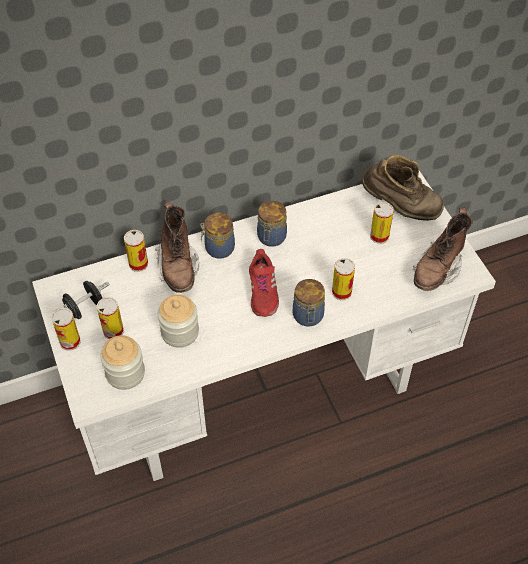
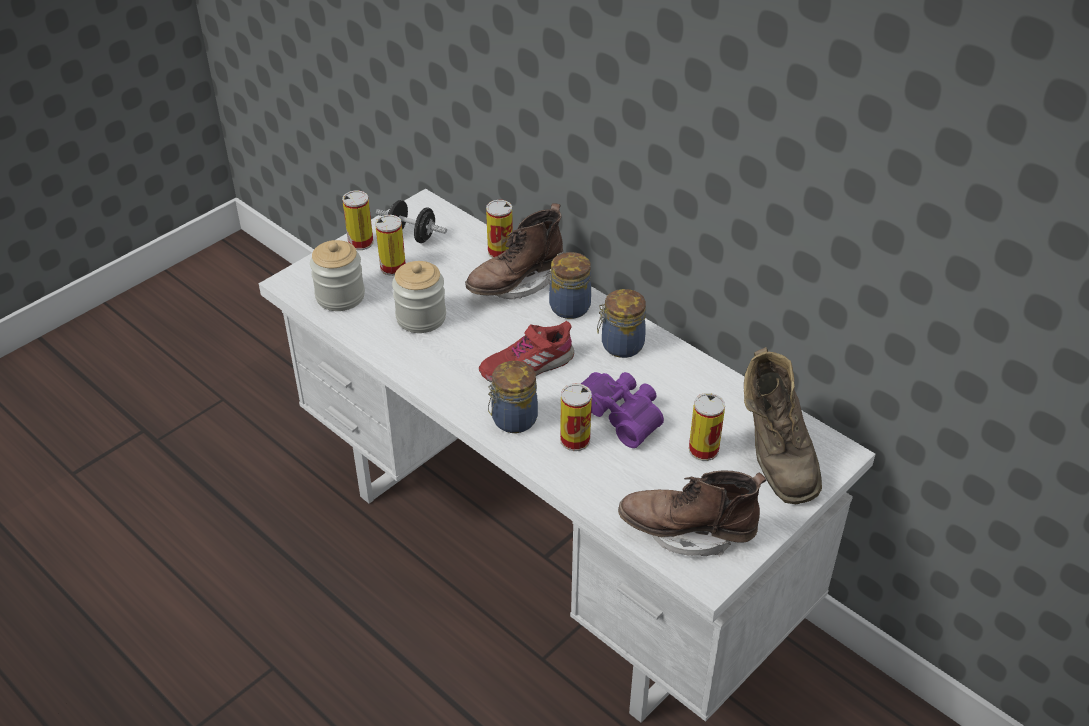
camera: 65 degrees right, 10 degrees down
none -> purple binoculars [581,372,664,448]

